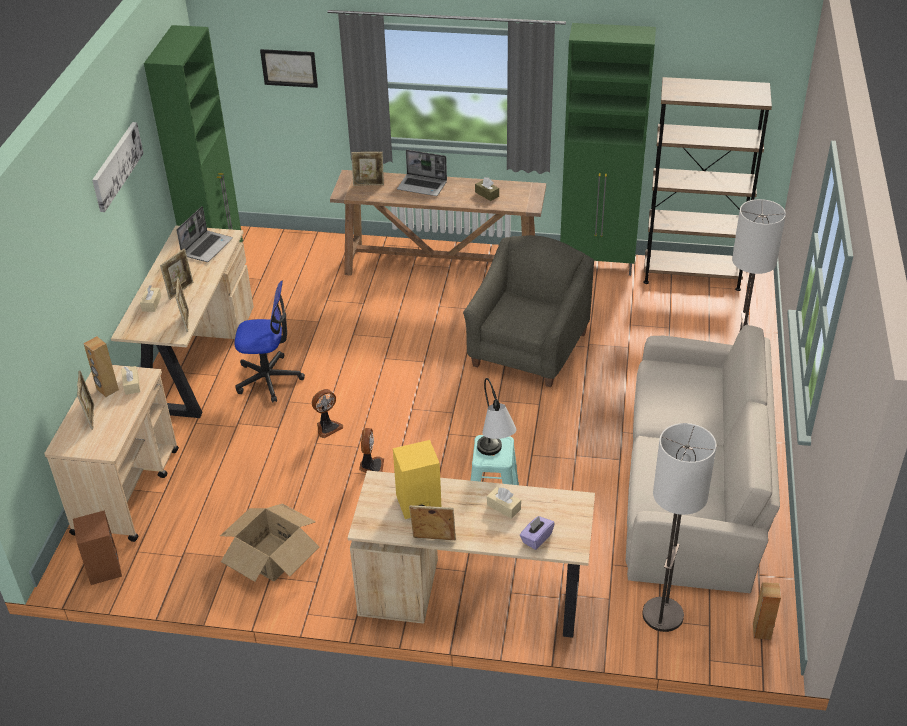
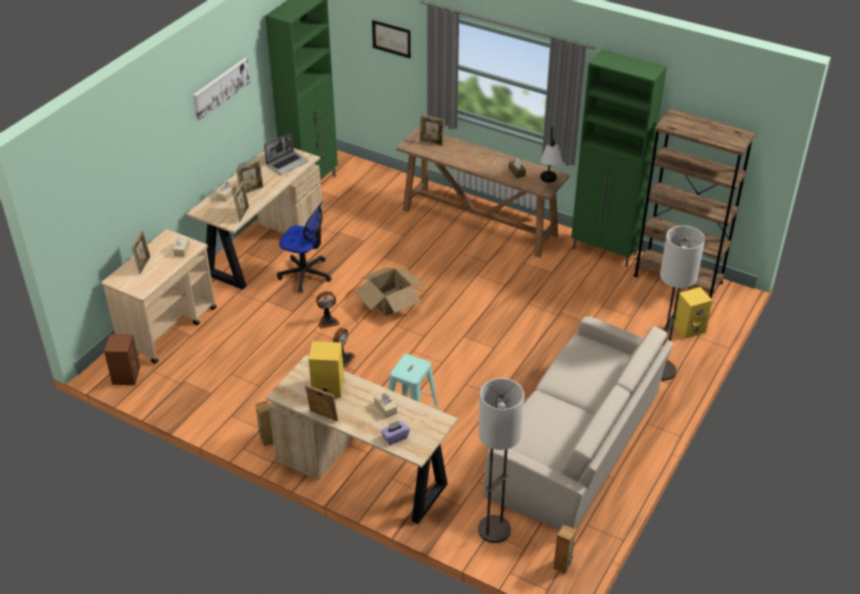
camera: 20 degrees right, 0 degrees up
brown speaker [83,336,119,397] -> brown speaker moved to [255,401,274,446]
cardboard box [220,503,319,582] -> cardboard box moved to [355,267,425,316]
laptop [397,150,447,196] -> none
grey armchair [463,235,594,387] -> none
table lamp [477,378,517,455] -> table lamp moved to [540,126,563,182]
none -> yellow speaker [674,287,713,339]

